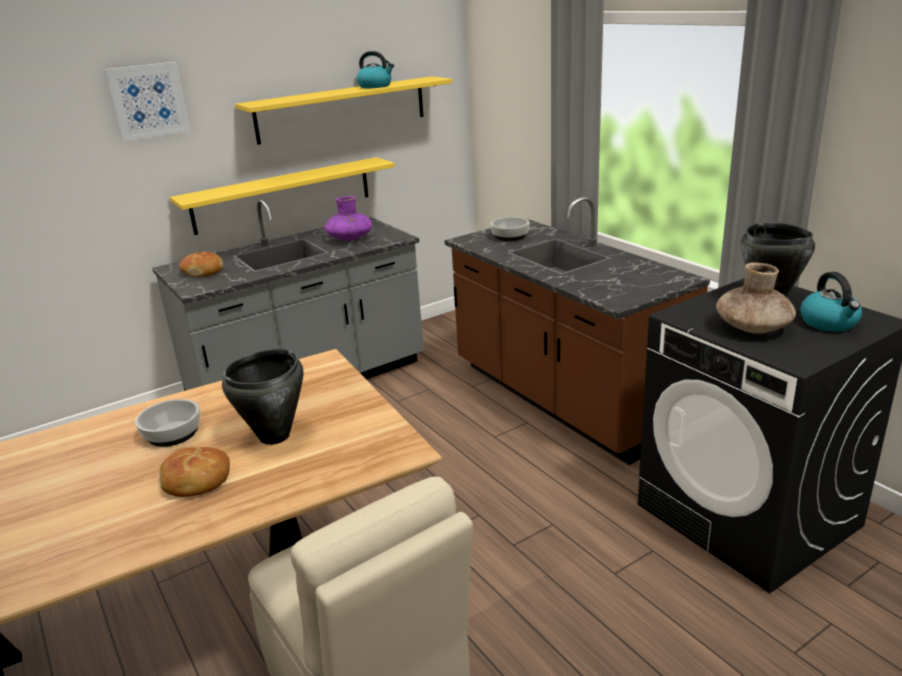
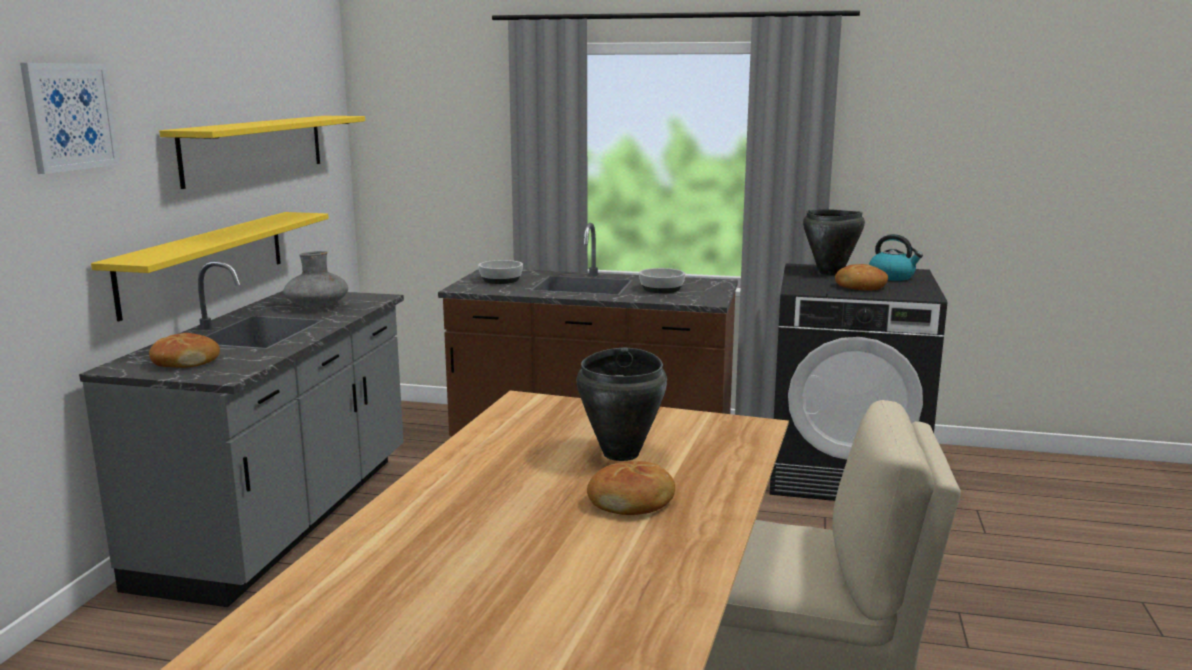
camera: 45 degrees left, 10 degrees down
bowl [135,399,201,447] -> bowl moved to [639,268,685,293]
purple vase [324,196,372,241] -> grey vase [283,251,348,309]
kettle [356,51,394,88] -> none
brown vase [716,262,796,334] -> bread [835,264,888,291]

